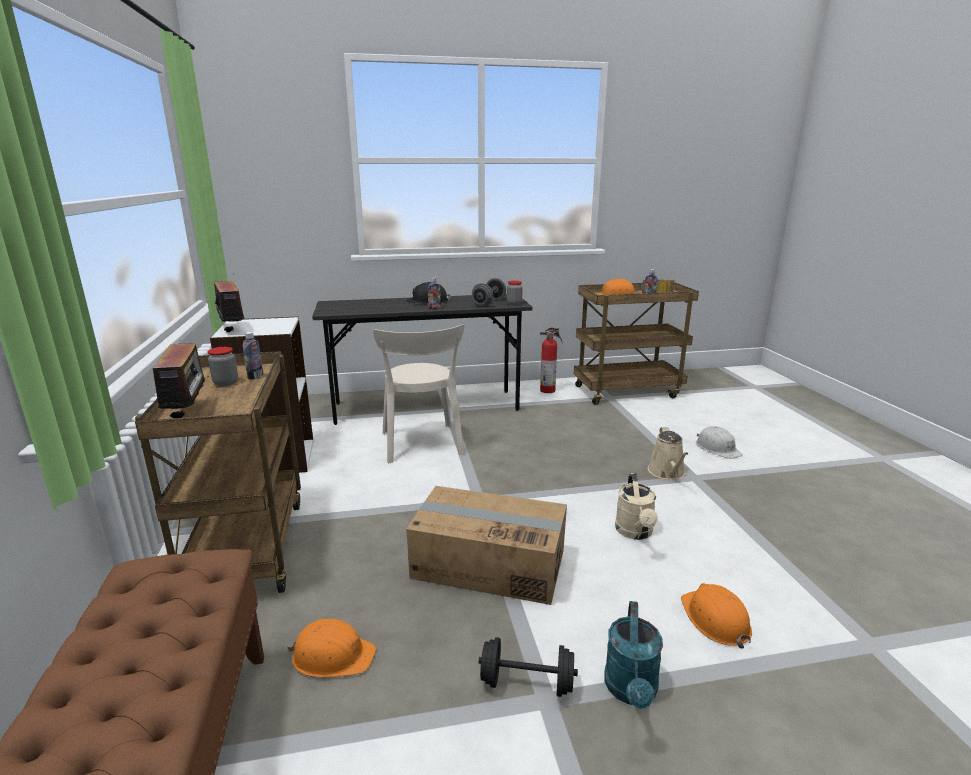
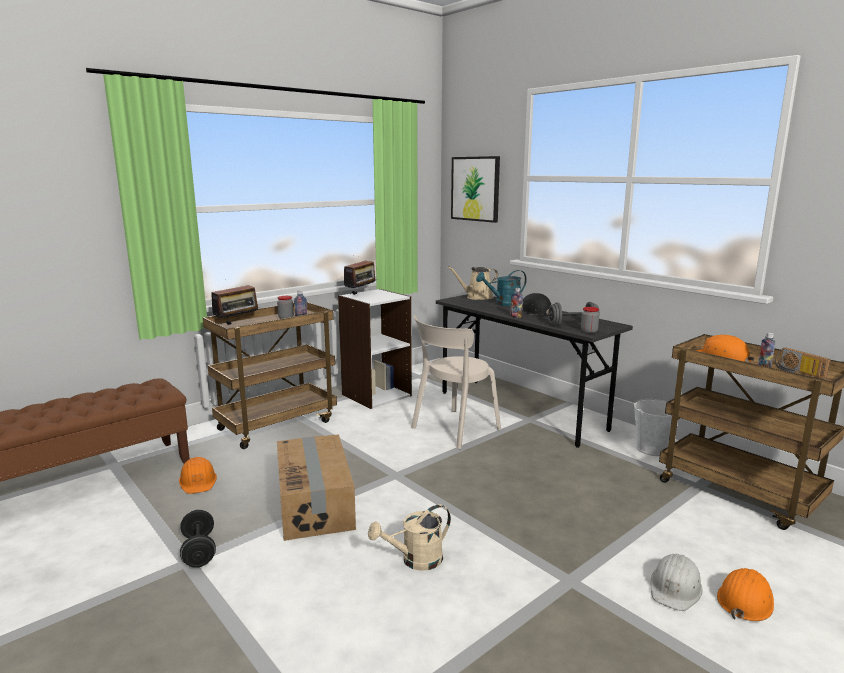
camera: 60 degrees right, 5 degrees down
fire extinguisher [540,328,562,393] -> white bucket [634,399,672,456]
turquoise watering can [604,601,663,709] -> turquoise watering can moved to [476,270,527,306]
beige watering can [648,427,688,480] -> beige watering can moved to [448,266,498,300]
orange hard hat [681,583,752,649] -> orange hard hat moved to [717,568,774,621]
none -> picture [451,156,500,223]

